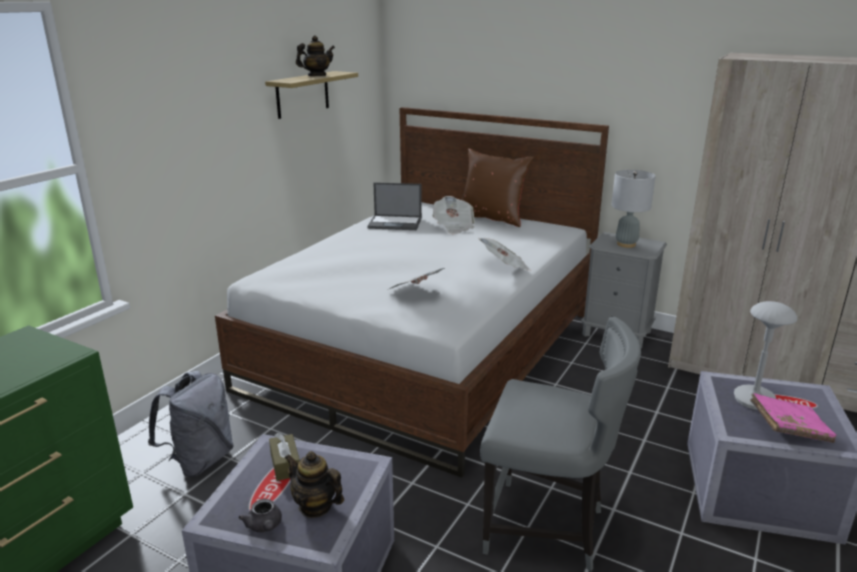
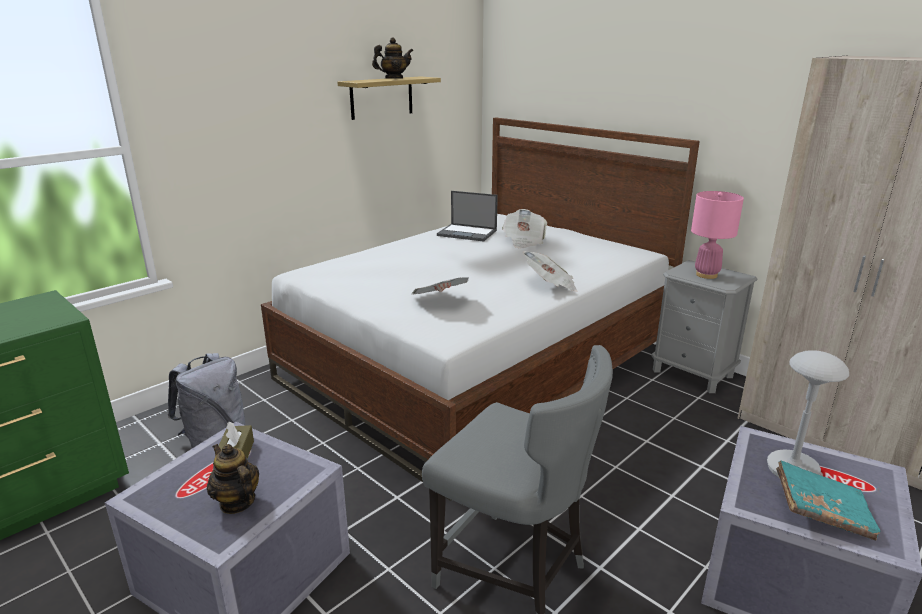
camera: 15 degrees right, 0 degrees up
grey teapot [239,499,282,533] -> none
brown pillow [461,149,534,227] -> none
grey table lamp [611,170,656,248] -> pink table lamp [691,191,744,279]
pink book [750,393,836,443] -> turquoise book [776,460,880,541]

